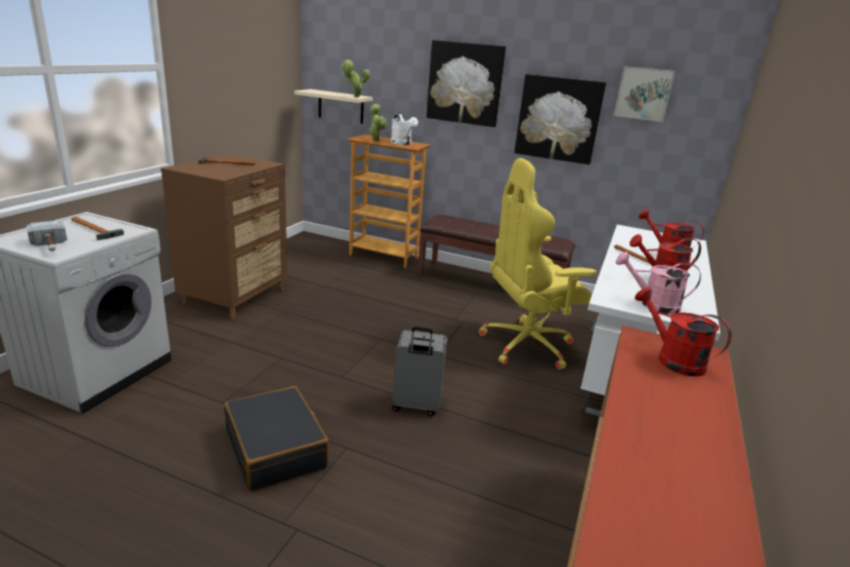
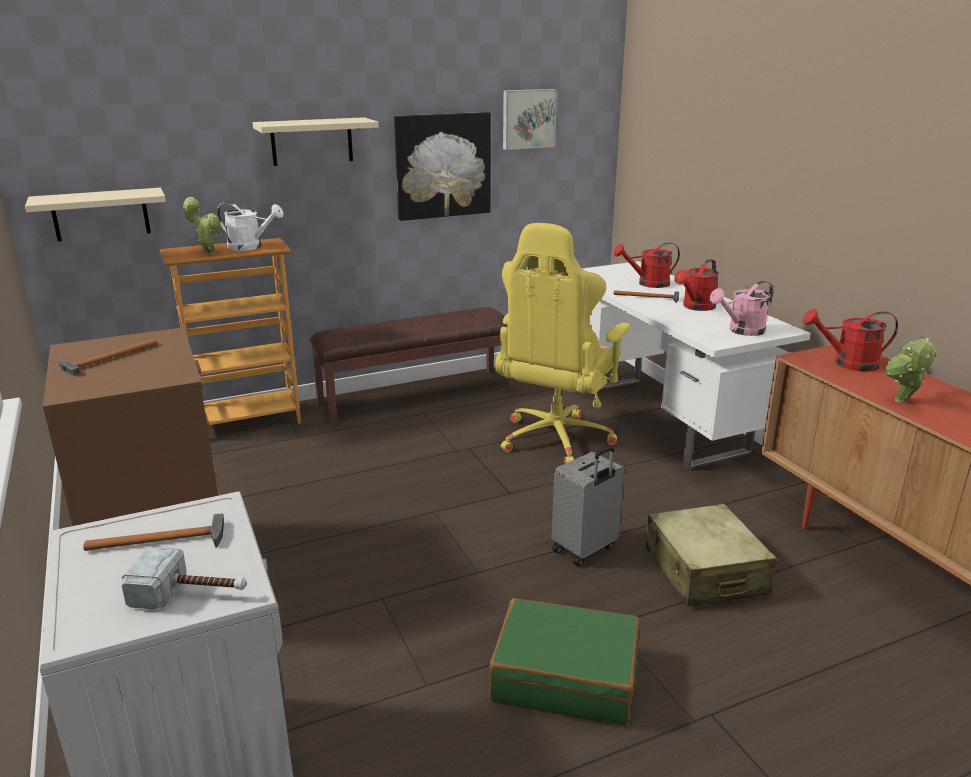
camera: 45 degrees left, 0 degrees up
black suitcase [224,386,329,491] -> green suitcase [489,598,639,726]
potted plant [342,59,370,97] -> potted plant moved to [885,338,936,403]
picture [426,40,506,127] -> beige shelf [253,117,379,166]
none -> beige suitcase [646,504,777,606]

